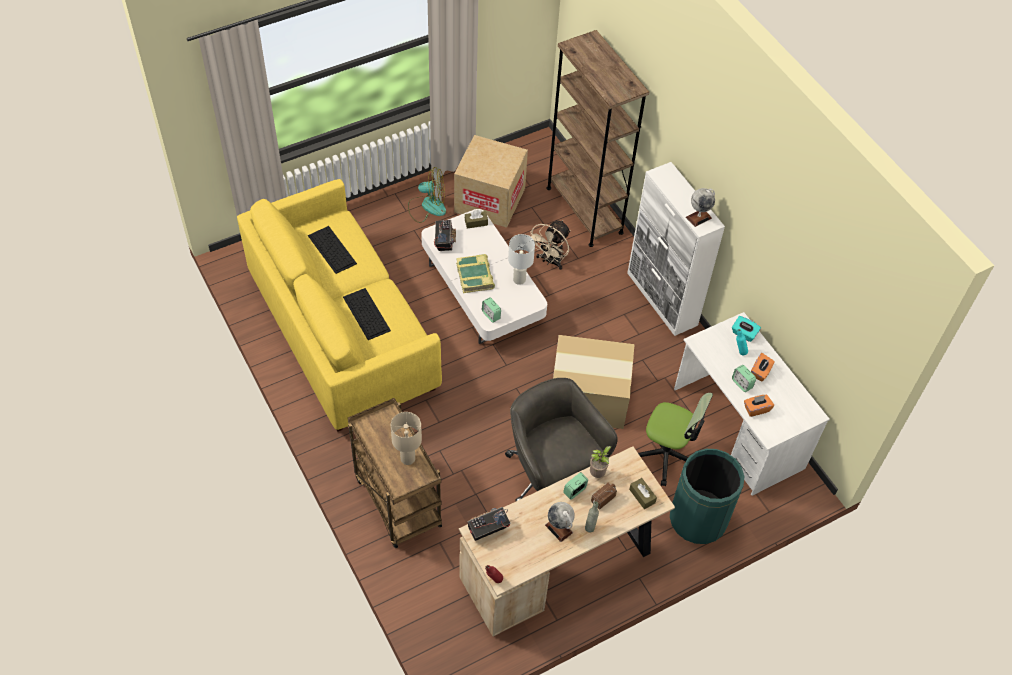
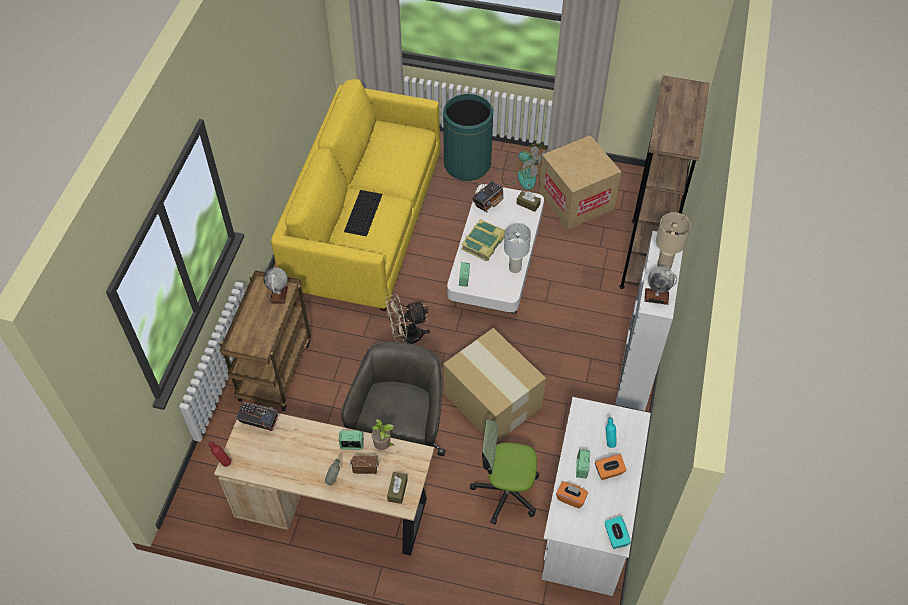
camera: 45 degrees right, 0 degrees up
keyboard [308,226,357,274] -> none
beige table lamp [391,412,422,465] -> beige table lamp moved to [656,212,691,269]
beige fan [530,220,571,270] -> beige fan moved to [385,294,430,344]
globe [545,502,575,542] -> globe moved to [263,267,288,304]
office chair [638,393,713,486] -> office chair turned 120 degrees clockwise [470,419,539,525]
green trash can [670,449,744,544] -> green trash can moved to [443,94,493,181]
turquoise tissue box [732,316,761,342] -> turquoise tissue box moved to [605,516,631,549]

